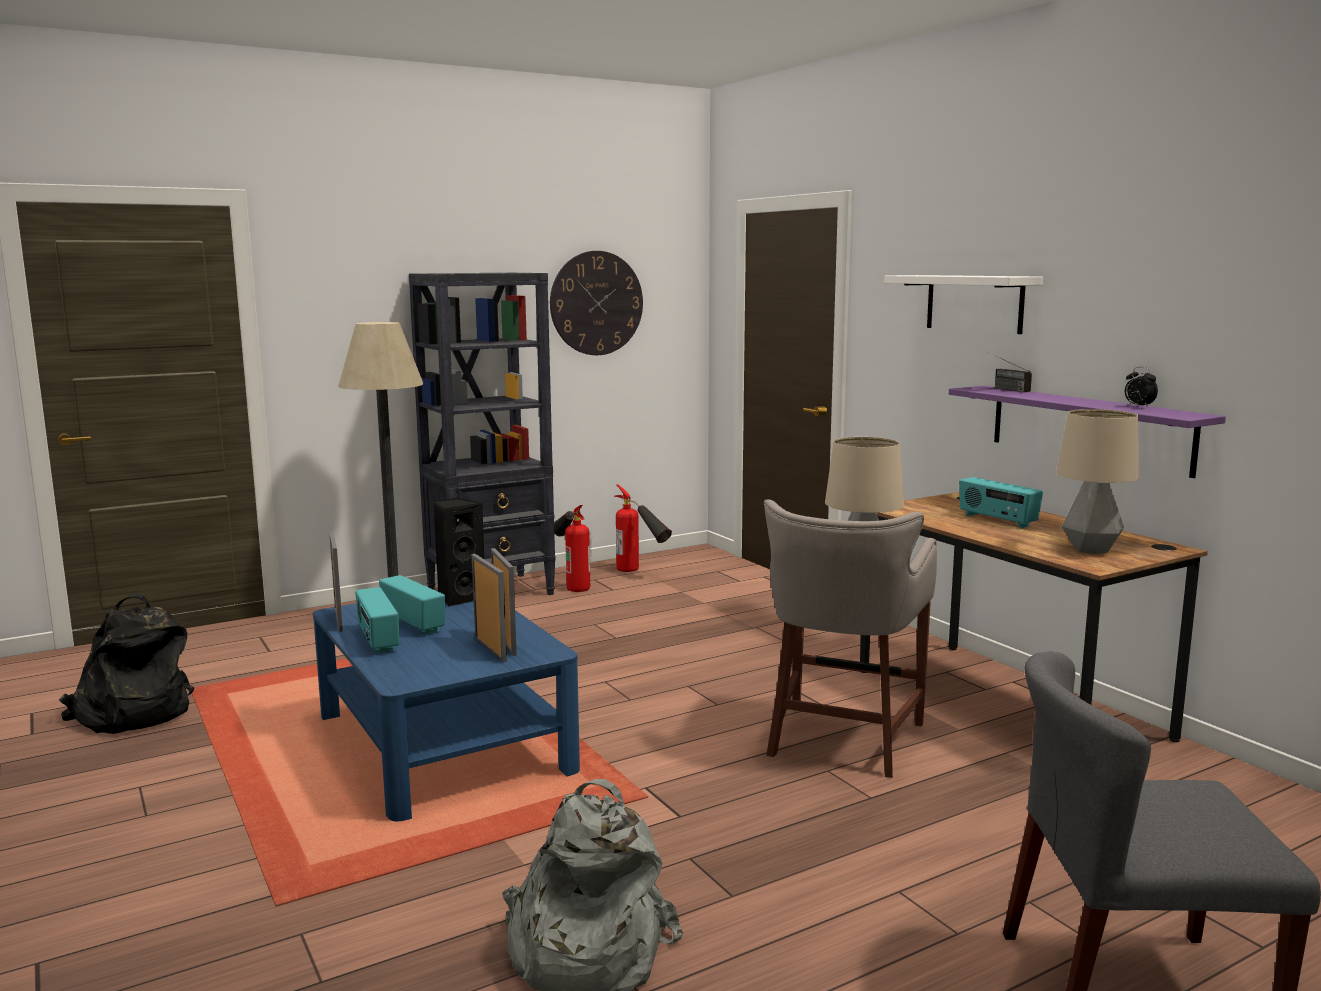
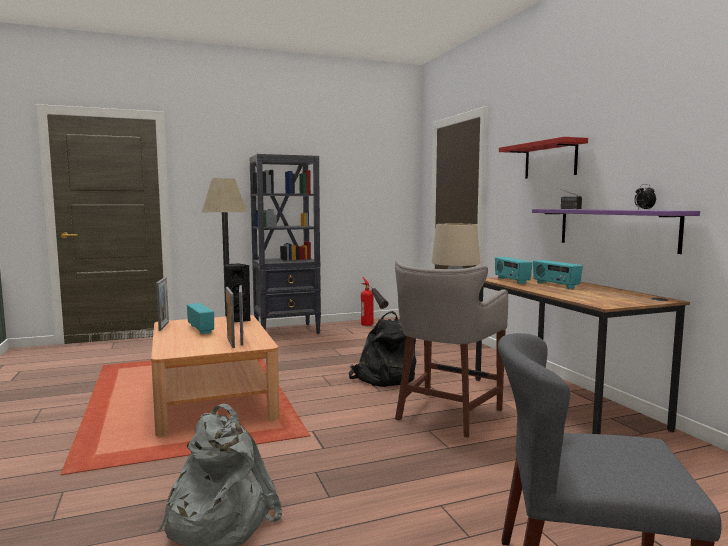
camera: 10 degrees right, 5 degrees down
black backpack [59,593,194,734] -> black backpack moved to [349,311,416,387]
blue coffee table [313,590,580,822] -> brown coffee table [151,315,279,437]
radio [355,587,400,654] -> radio moved to [495,257,532,284]
wall clock [550,251,643,355] -> none
fire extinguisher [554,505,590,592] -> none
white shelf [884,275,1043,334] -> red shelf [499,137,588,178]
table lamp [1056,409,1140,554] -> none

